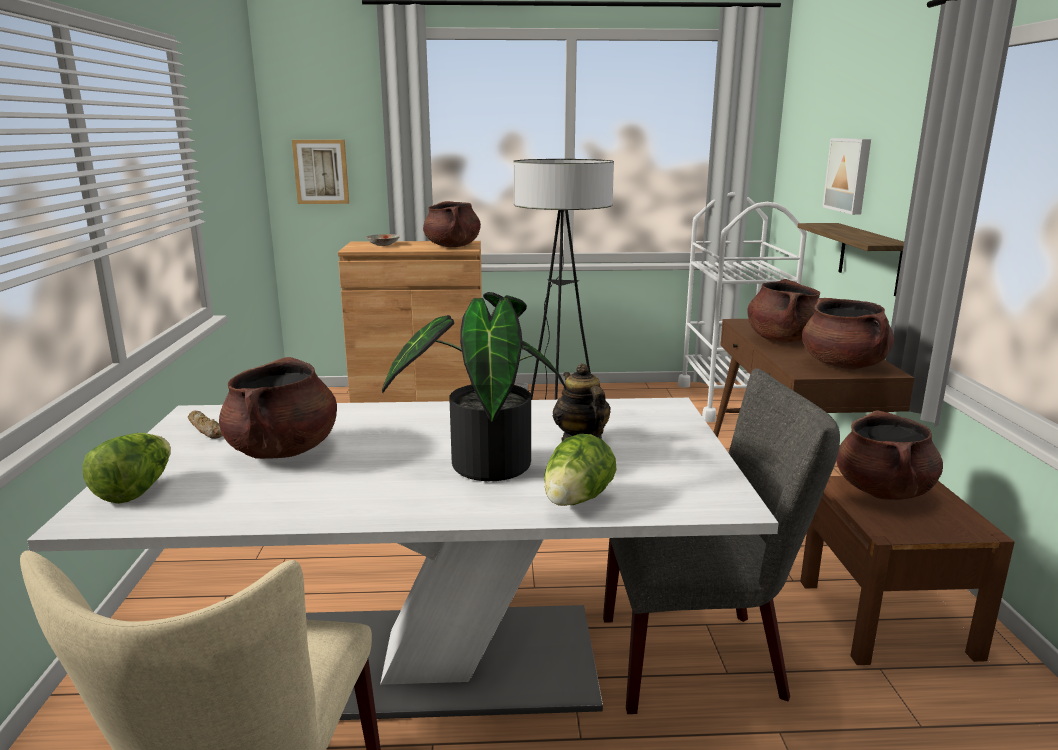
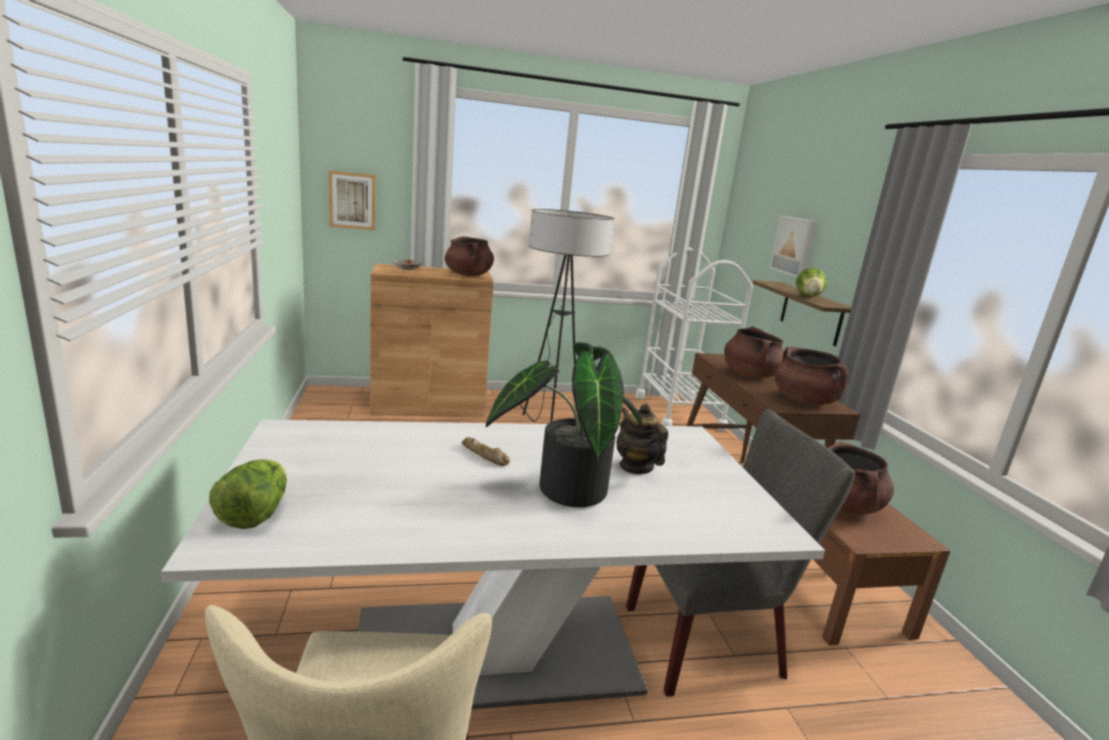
camera: 10 degrees left, 0 degrees up
bread [188,410,223,439] -> bread moved to [462,437,510,466]
brown cooking pot [219,357,337,459] -> none
lettuce [544,434,617,506] -> lettuce moved to [796,268,827,297]

